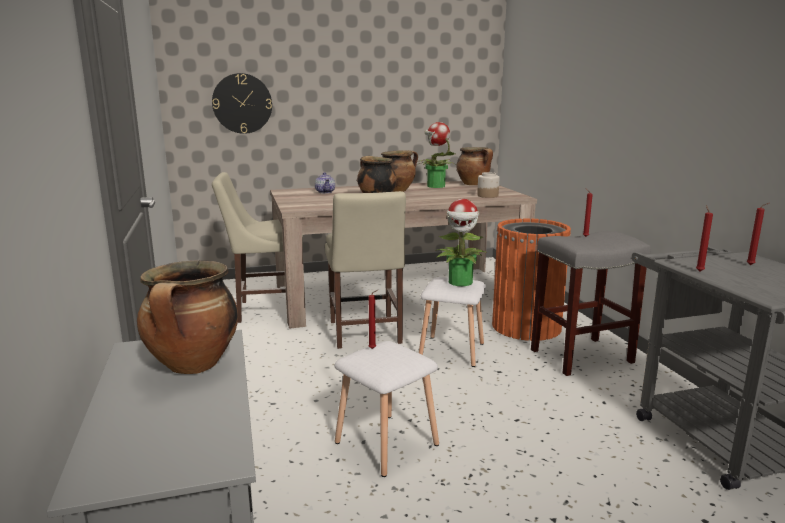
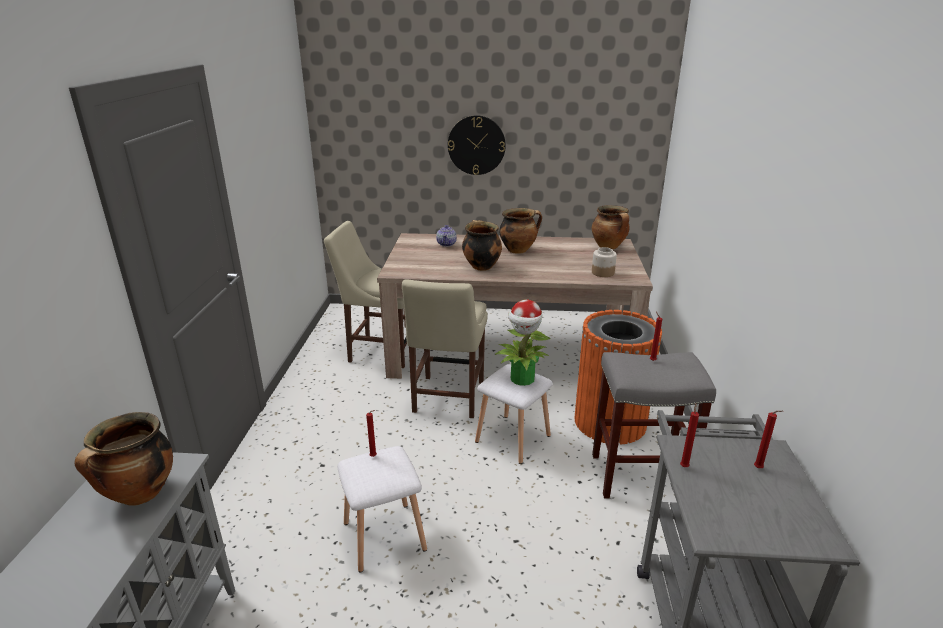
camera: 20 degrees right, 10 degrees up
wall clock [212,73,272,134] -> wall clock moved to [448,115,506,175]
potted plant [417,122,456,188] -> none

